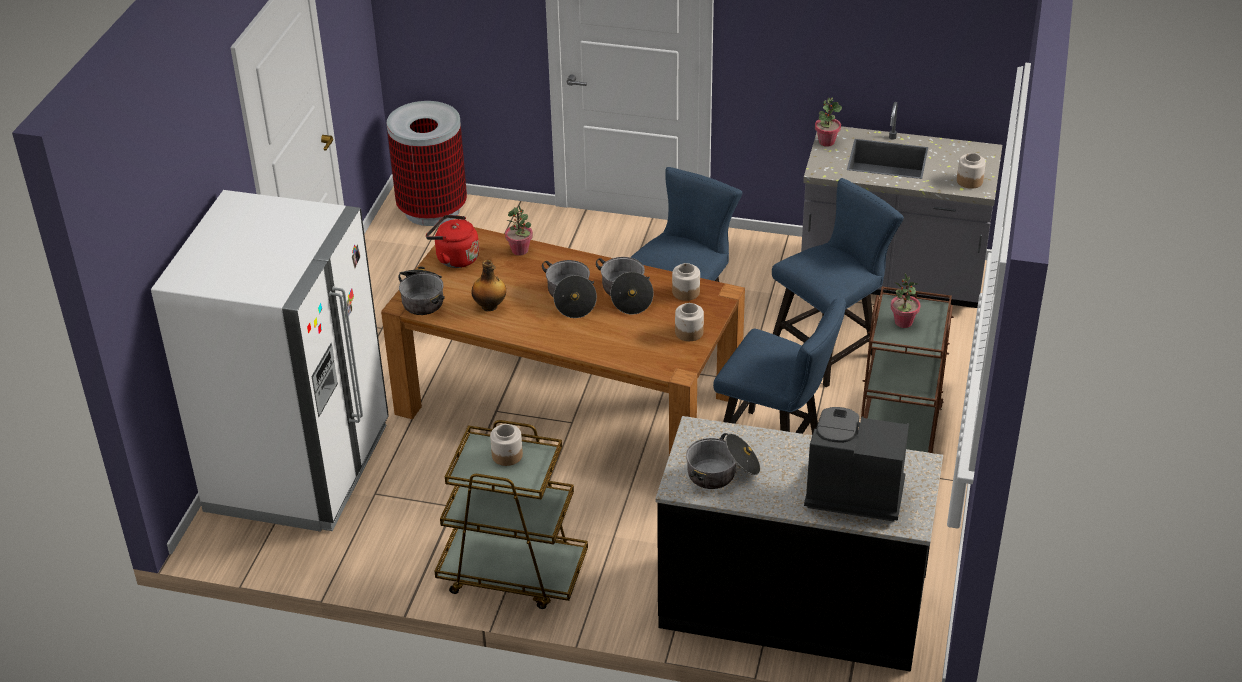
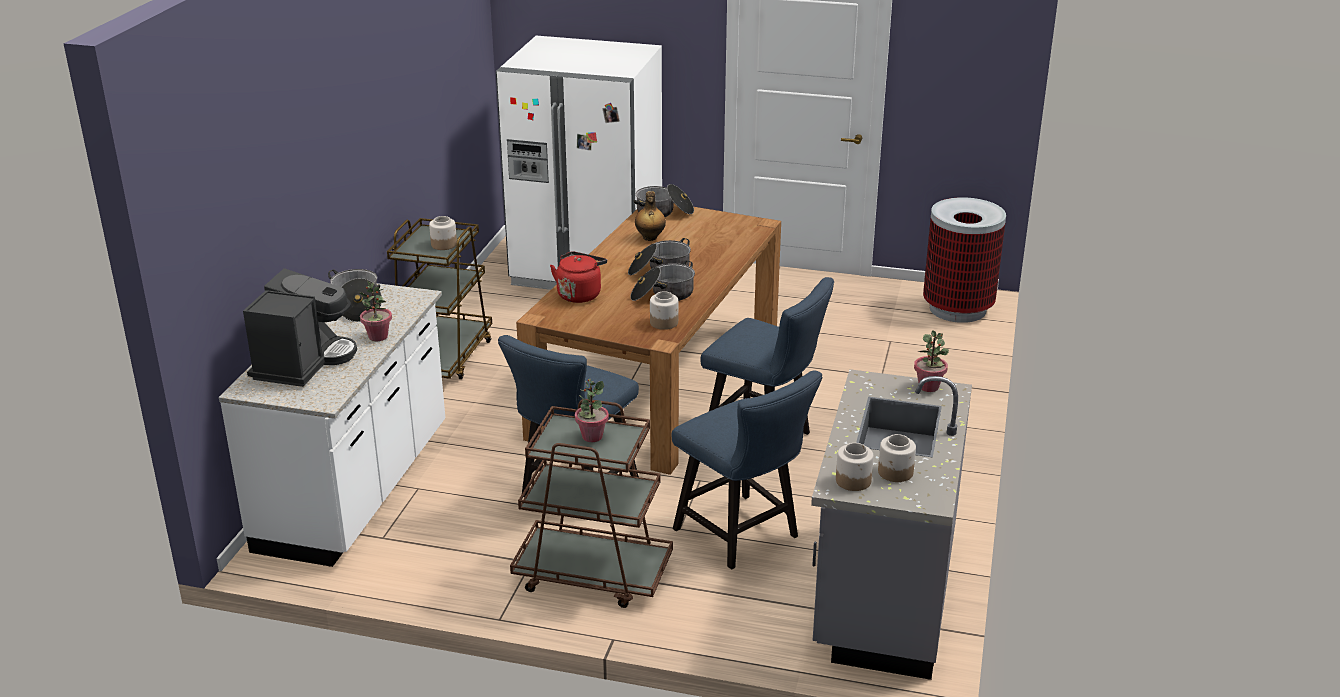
camera: 90 degrees right, 10 degrees down
red kettle [426,215,479,268] -> red kettle moved to [550,251,607,303]
potted plant [505,206,533,255] -> potted plant moved to [359,281,392,341]
black counter [656,416,943,672] -> white counter [219,283,445,567]
jar [675,303,704,341] -> jar moved to [878,434,916,482]

